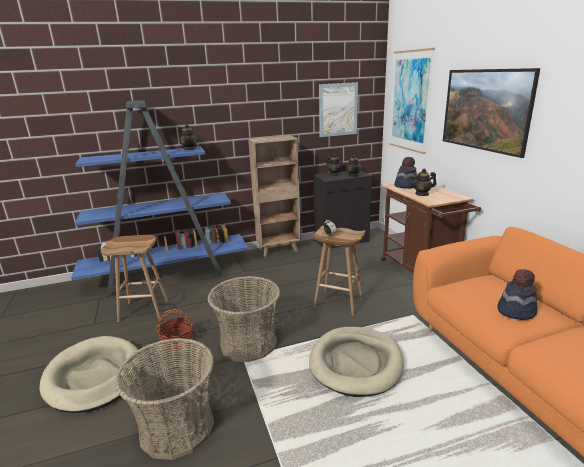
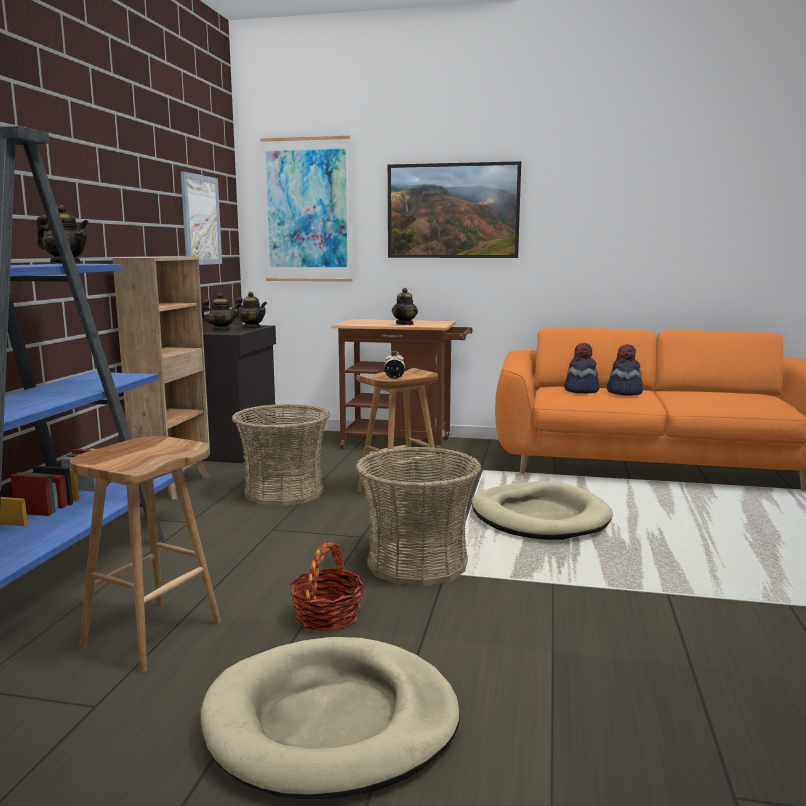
camera: 60 degrees left, 10 degrees down
basket [114,338,214,460] -> basket moved to [232,404,330,506]
hat [394,157,417,189] -> hat moved to [564,343,599,394]

